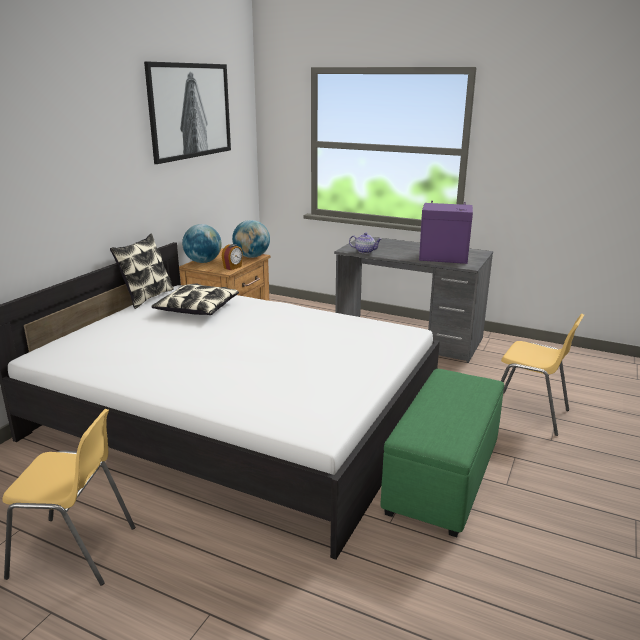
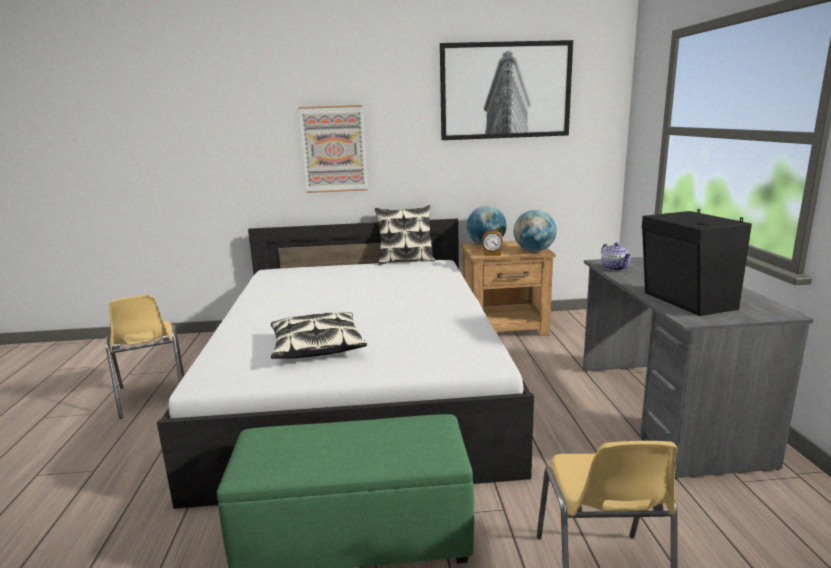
camera: 60 degrees right, 5 degrees down
pillow [151,284,239,315] -> pillow moved to [271,312,367,359]
purple speaker [419,201,473,264] -> black speaker [642,209,752,316]
none -> picture [299,105,368,193]

